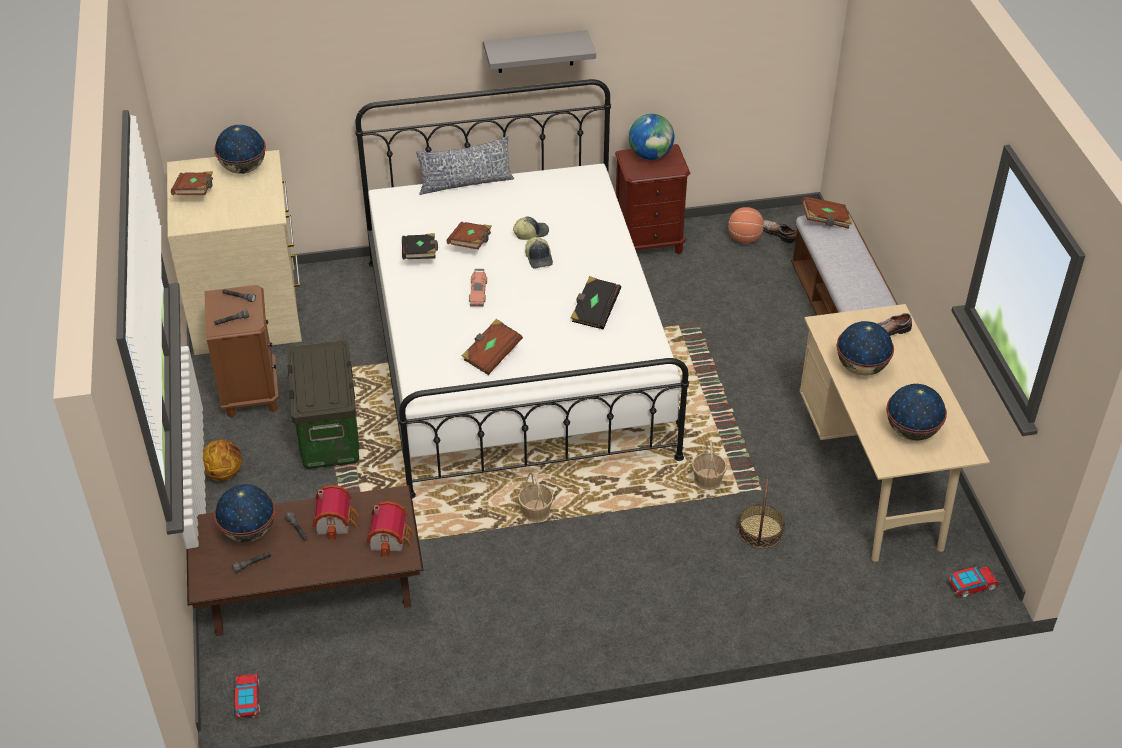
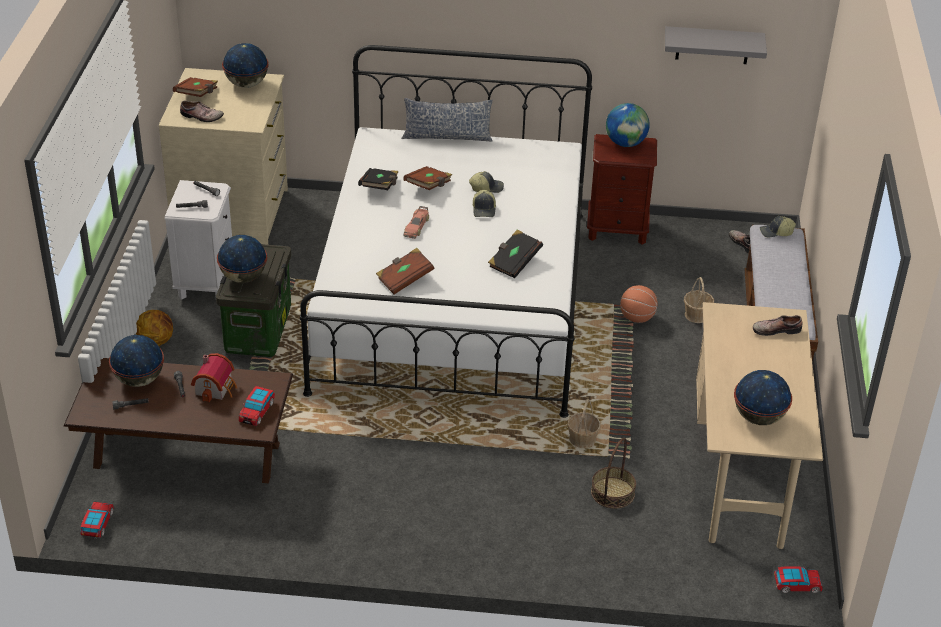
camera: 15 degrees right, 5 degrees down
brown nightstand [204,285,279,418] -> white nightstand [165,180,232,299]
toy house [366,501,414,557] -> toy car [239,386,275,426]
grey shelf [483,30,596,73] -> grey shelf moved to [665,26,767,64]
basket [518,472,554,522] -> basket moved to [684,277,714,323]
basketball [728,207,764,243] -> basketball moved to [620,285,658,323]
brown book [802,196,852,229] -> cap [760,216,796,237]
globe [836,321,894,376] -> globe moved to [217,235,267,283]
none -> shoe [180,101,224,122]

